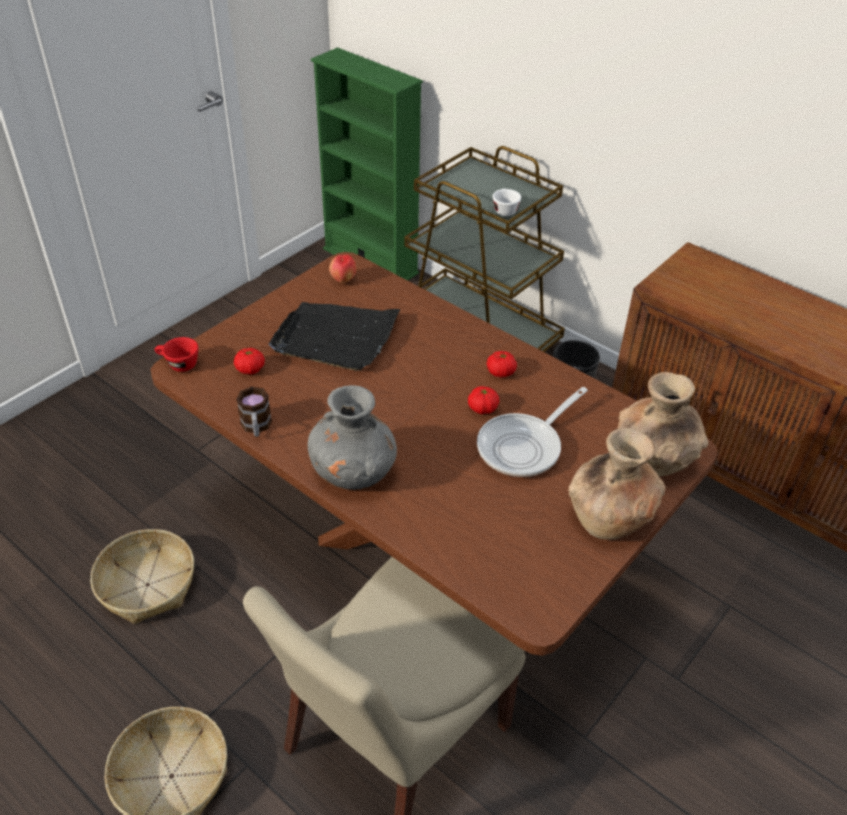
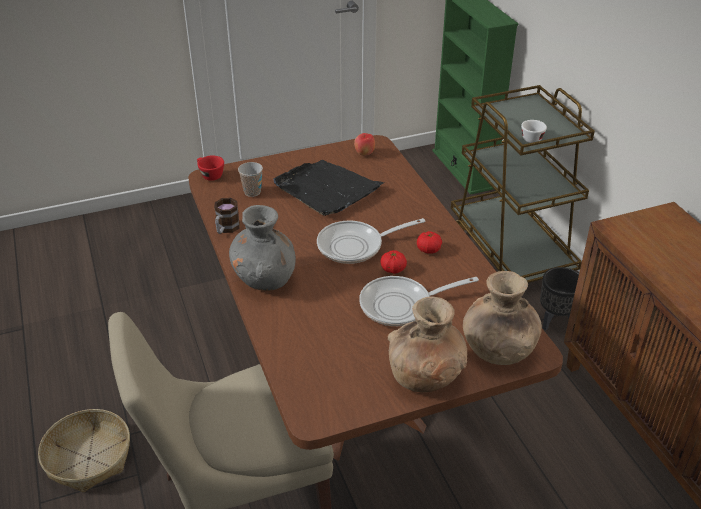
camera: 30 degrees right, 5 degrees down
basket [90,529,194,624] -> none
tomato [234,348,265,375] -> cup [238,162,263,197]
none -> frying pan [317,218,426,264]

